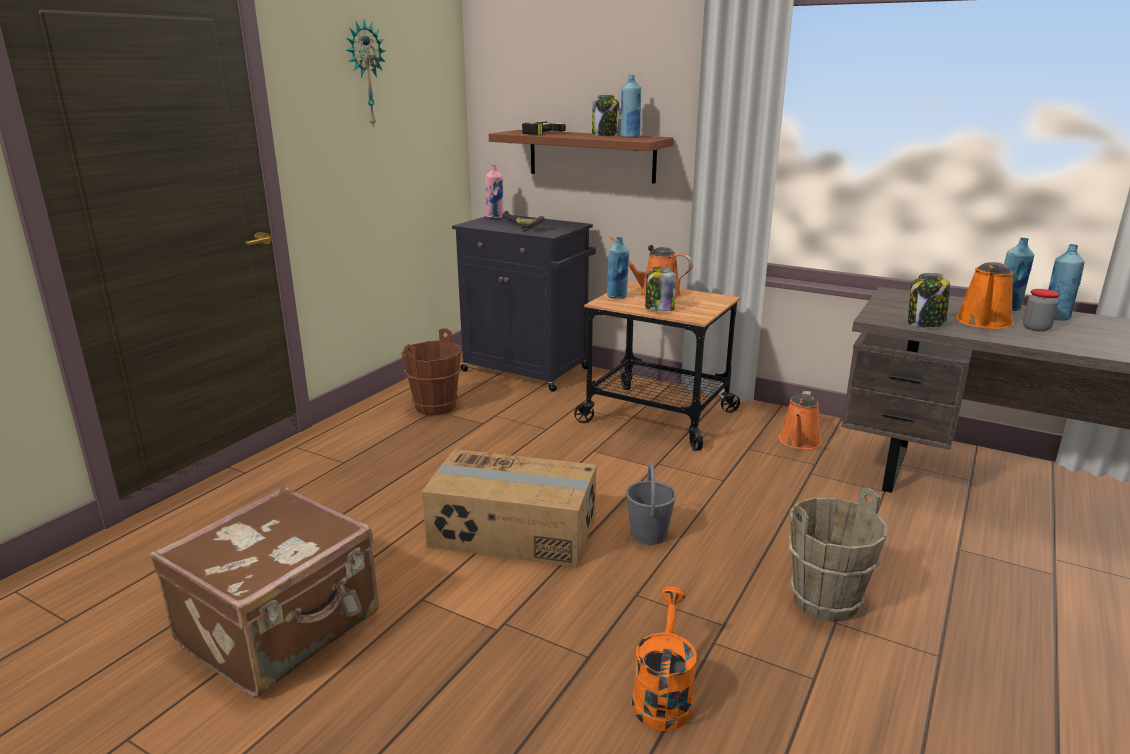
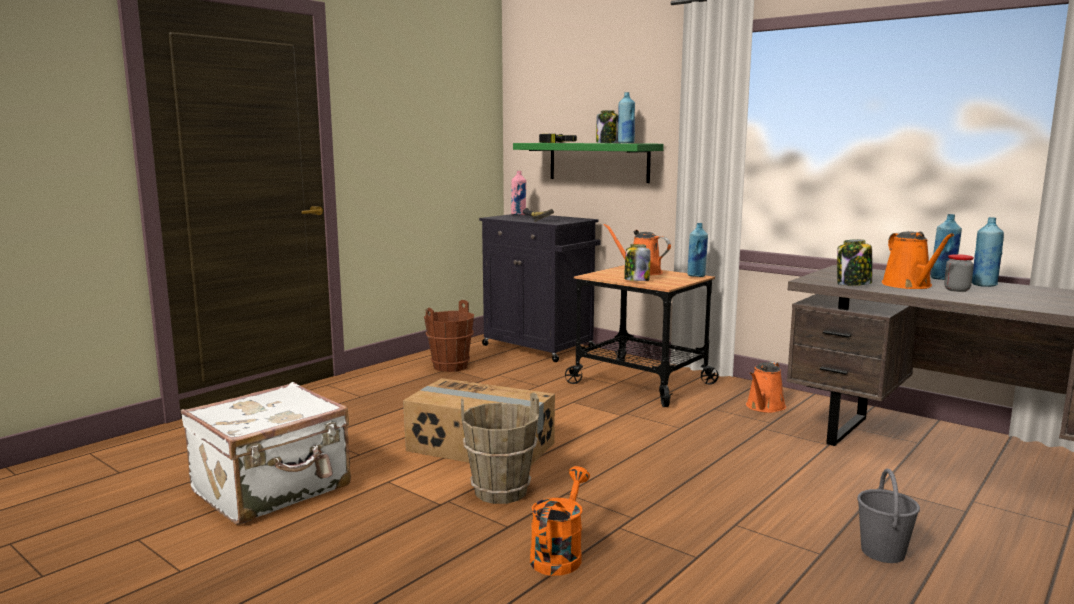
camera: 10 degrees right, 10 degrees down
brown suitcase [150,486,379,697] -> white suitcase [181,382,351,525]
wall clock [347,20,386,128] -> none
brown shelf [489,130,674,184] -> green shelf [513,143,664,183]
blue bottle [607,237,629,299] -> blue bottle moved to [687,223,708,277]
grey bucket [626,464,676,545] -> grey bucket moved to [857,469,920,563]
brown bucket [788,487,888,622] -> brown bucket moved to [461,392,539,504]
orange watering can [956,262,1014,329] -> orange watering can turned 45 degrees counterclockwise [882,231,954,289]

